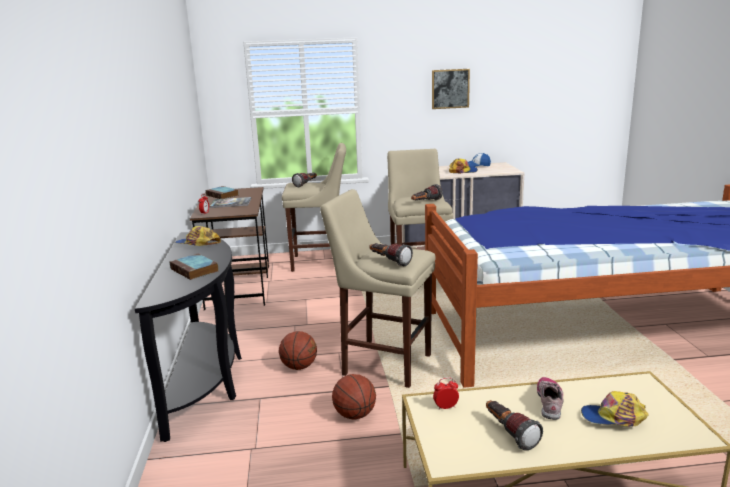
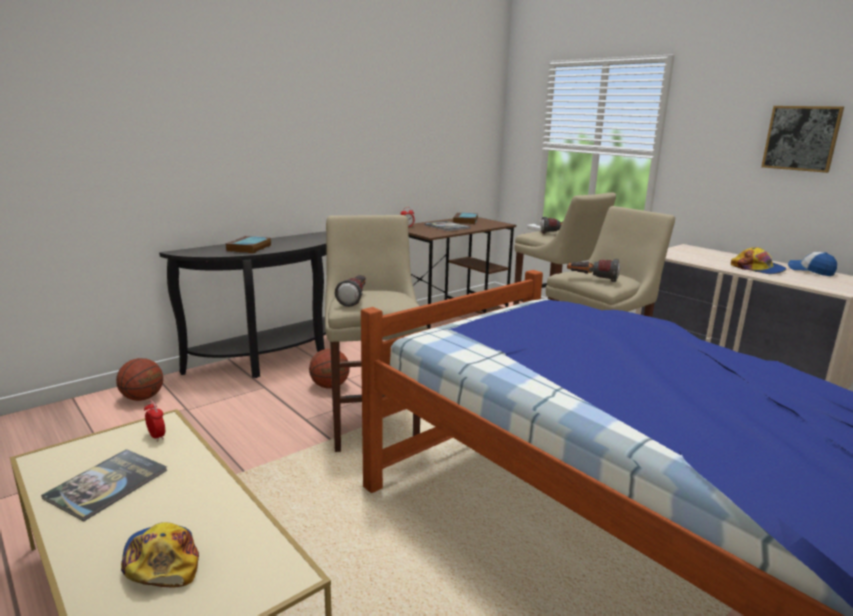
camera: 55 degrees right, 0 degrees up
cap [175,226,221,246] -> none
basketball [332,374,376,419] -> basketball moved to [116,358,163,401]
flashlight [486,400,543,451] -> book [41,449,168,521]
shoe [537,377,564,420] -> none

